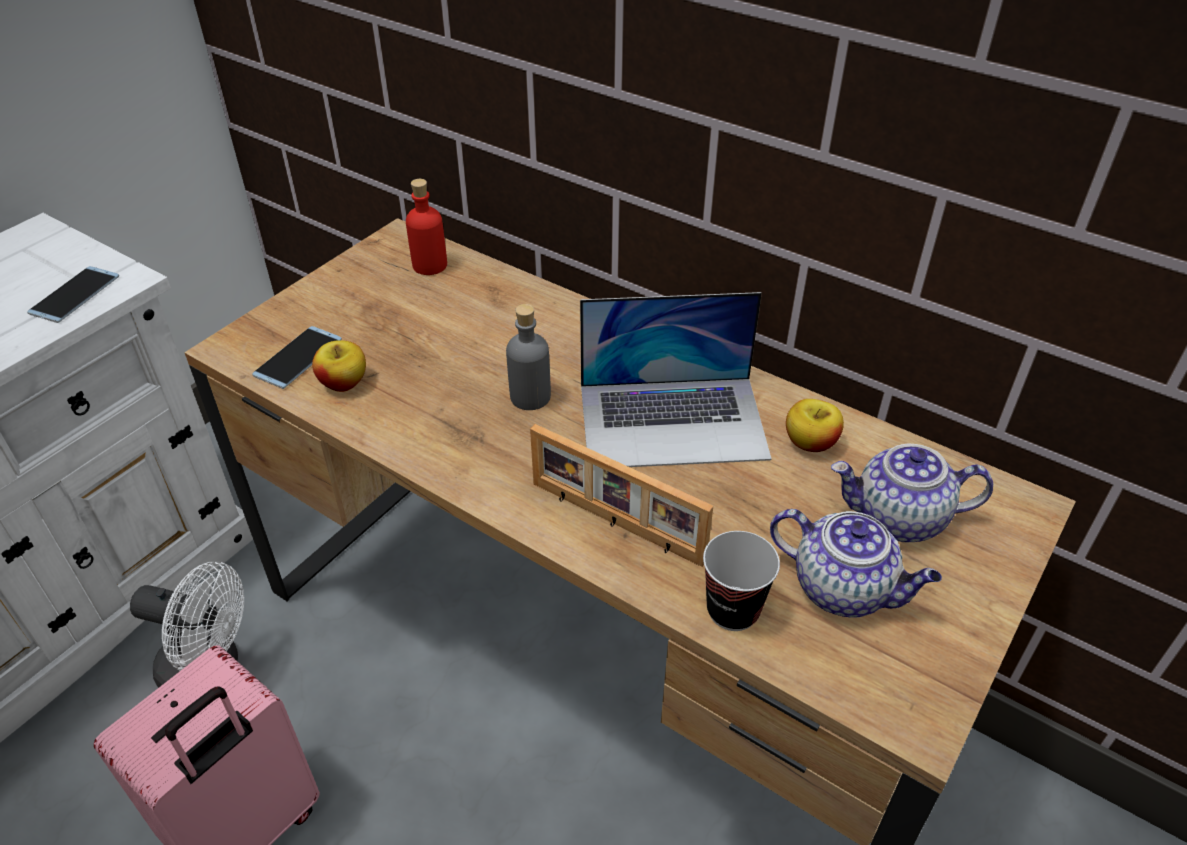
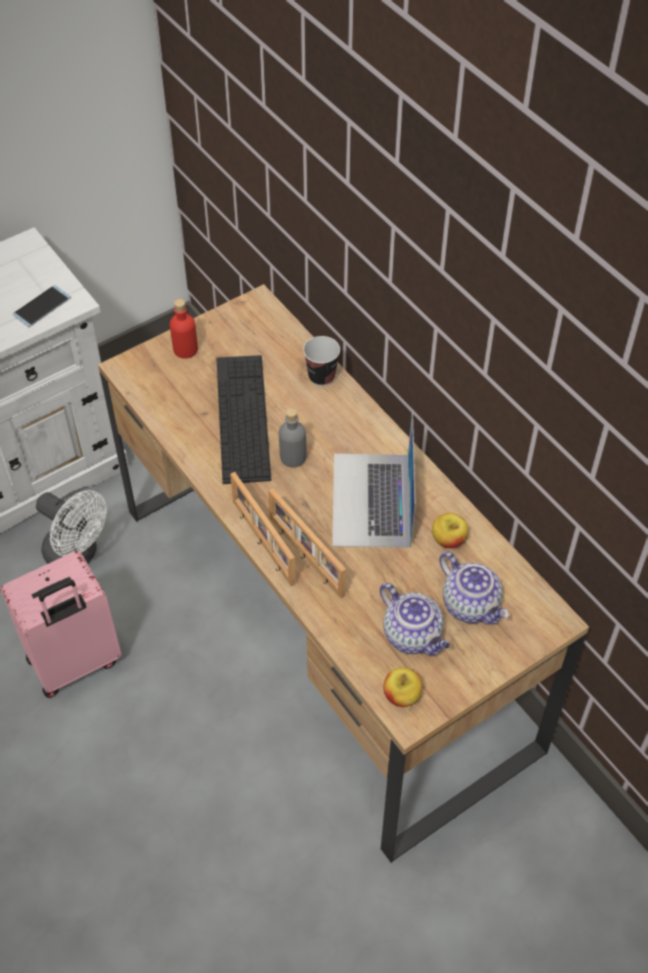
camera: 20 degrees right, 10 degrees up
phone [252,326,342,389] -> none
apple [312,340,366,392] -> apple moved to [383,667,422,707]
red bottle [406,179,447,275] -> red bottle moved to [170,299,198,359]
laptop [580,292,772,467] -> laptop turned 75 degrees clockwise [332,410,416,548]
cup [703,531,780,631] -> cup moved to [303,336,340,386]
teapot [831,444,993,542] -> teapot turned 150 degrees counterclockwise [439,552,509,625]
none -> keyboard [216,355,271,484]
none -> picture frame [230,472,296,587]

